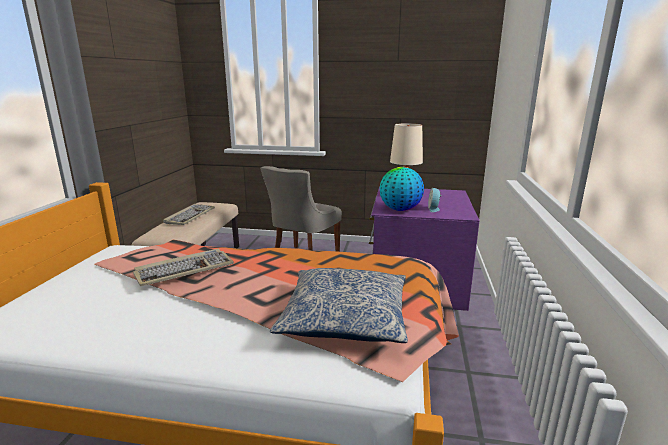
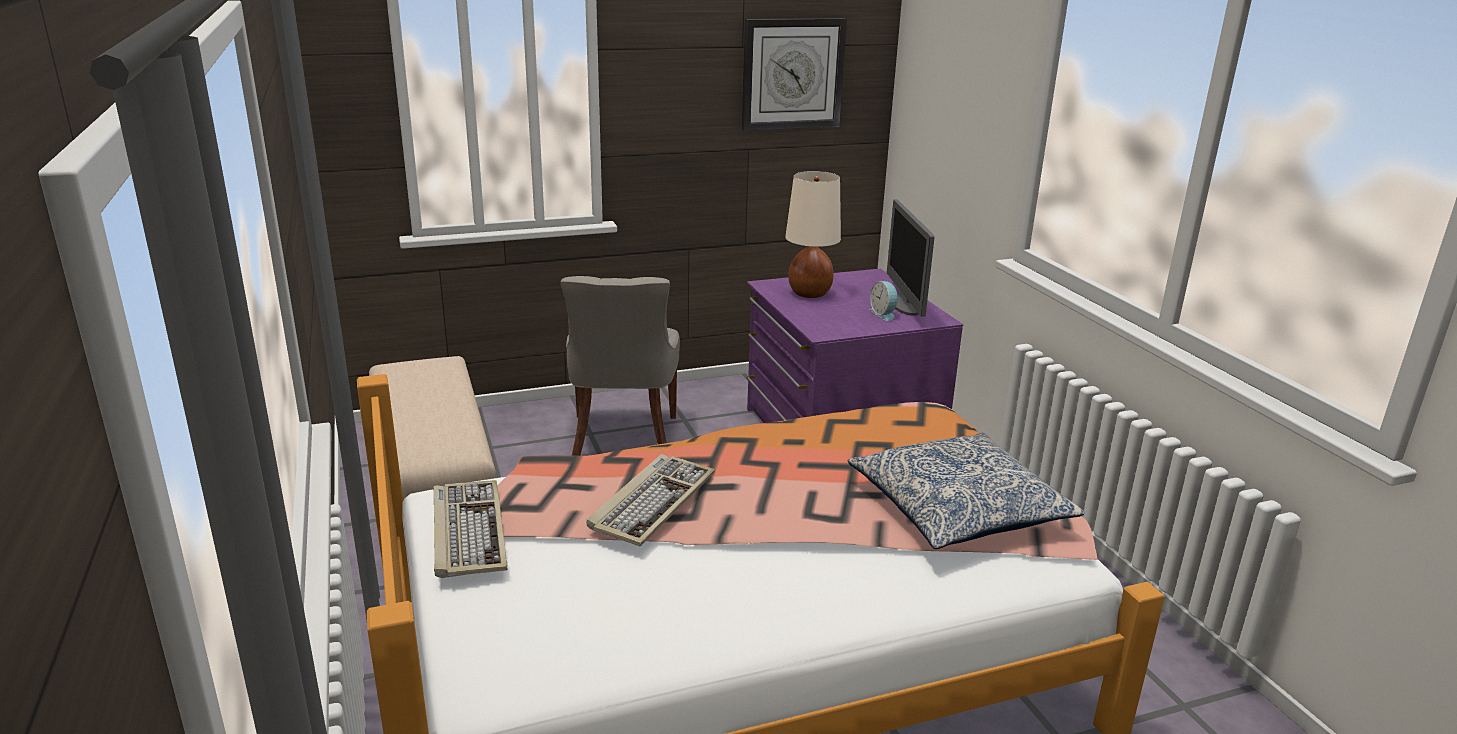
camera: 30 degrees left, 5 degrees up
keyboard [163,204,215,225] -> keyboard moved to [433,480,508,578]
globe [380,167,424,211] -> none
none -> wall clock [742,18,847,131]
none -> monitor [887,200,935,316]

